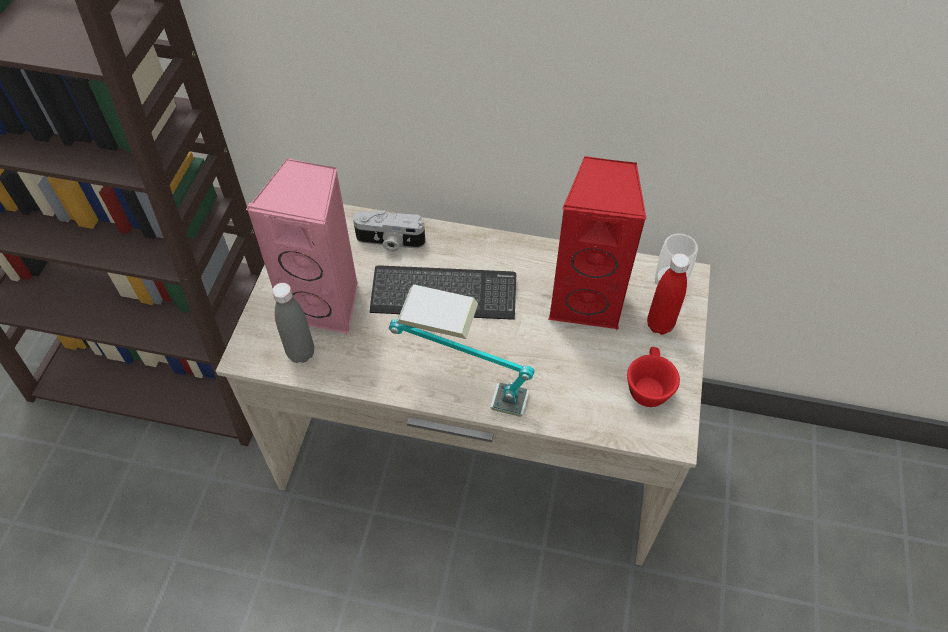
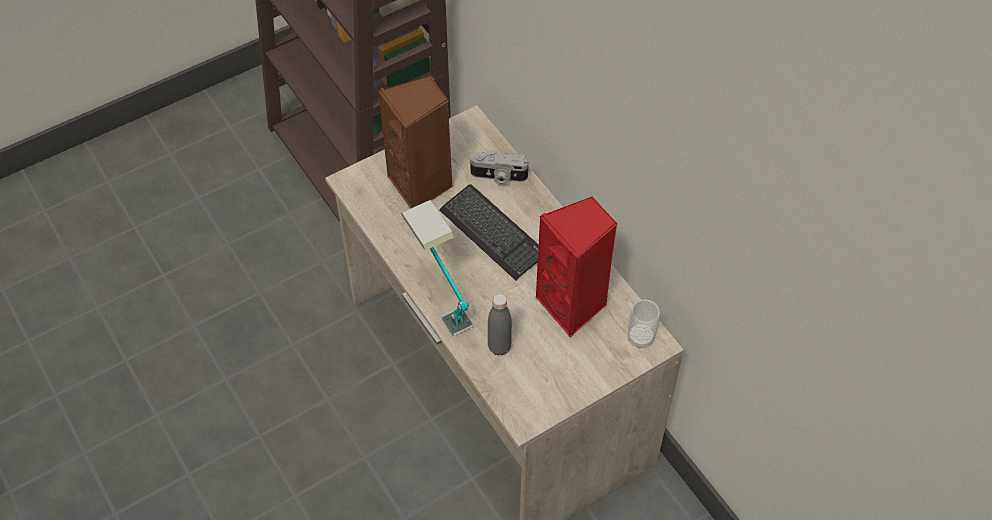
camera: 45 degrees right, 0 degrees up
pink speaker [246,158,358,335] -> brown speaker [378,76,453,209]
grey bottle [272,283,314,363] -> grey bottle moved to [488,294,512,355]
camera [353,210,425,252] -> camera turned 45 degrees counterclockwise [470,151,528,185]
red cup [627,347,680,407] -> none
red bottle [647,253,690,335] -> none

